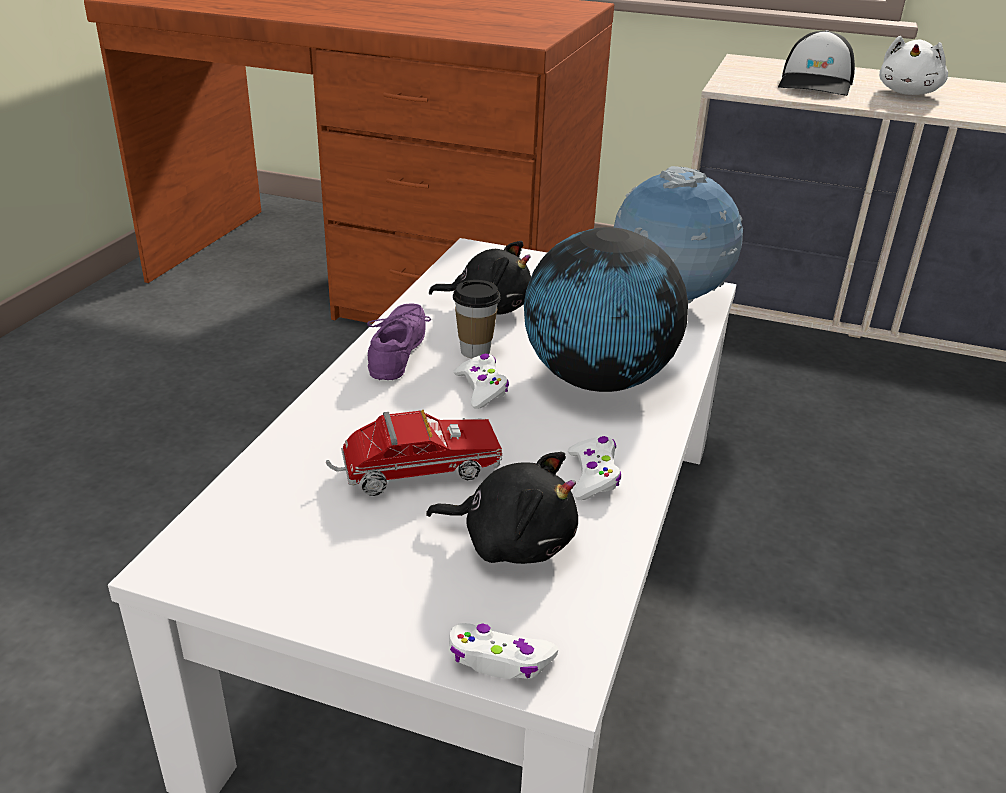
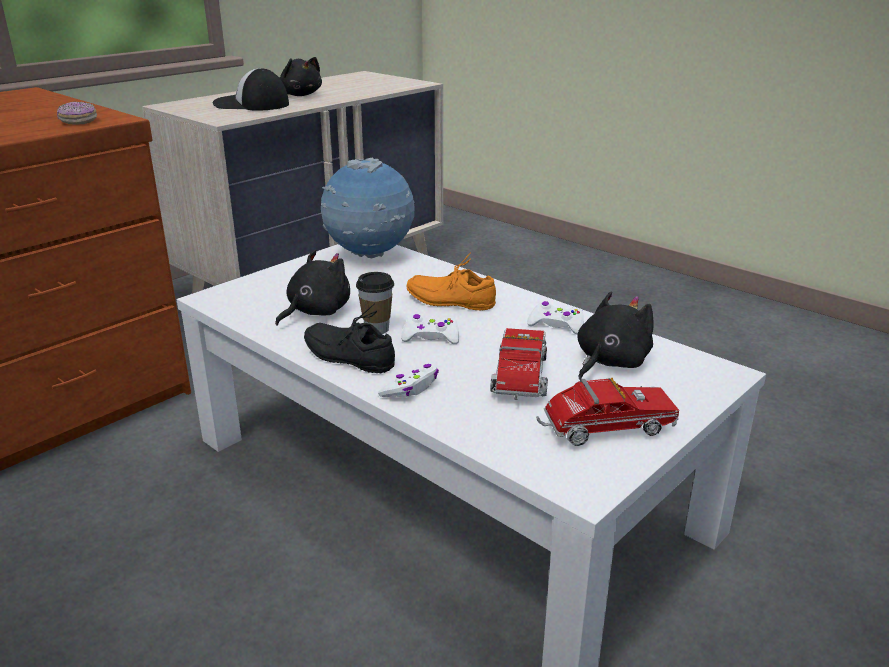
camera: 65 degrees left, 5 degrees down
purple shoe [367,303,431,380] -> black shoe [304,303,395,373]
white game controller [449,623,558,679] -> white game controller moved to [378,364,439,397]
globe [524,227,688,392] -> orange shoe [407,253,496,311]
cap [778,30,855,96] -> cap turned 150 degrees clockwise [213,68,289,111]
white plush toy [879,36,948,95] -> black plush toy [280,57,322,96]
none -> donut [57,102,97,125]
none -> toy truck [536,378,679,446]

